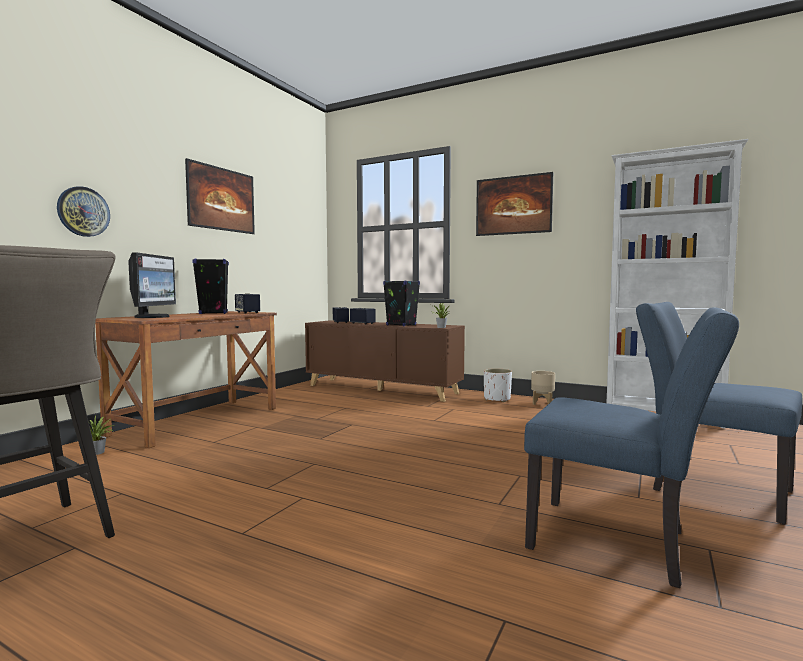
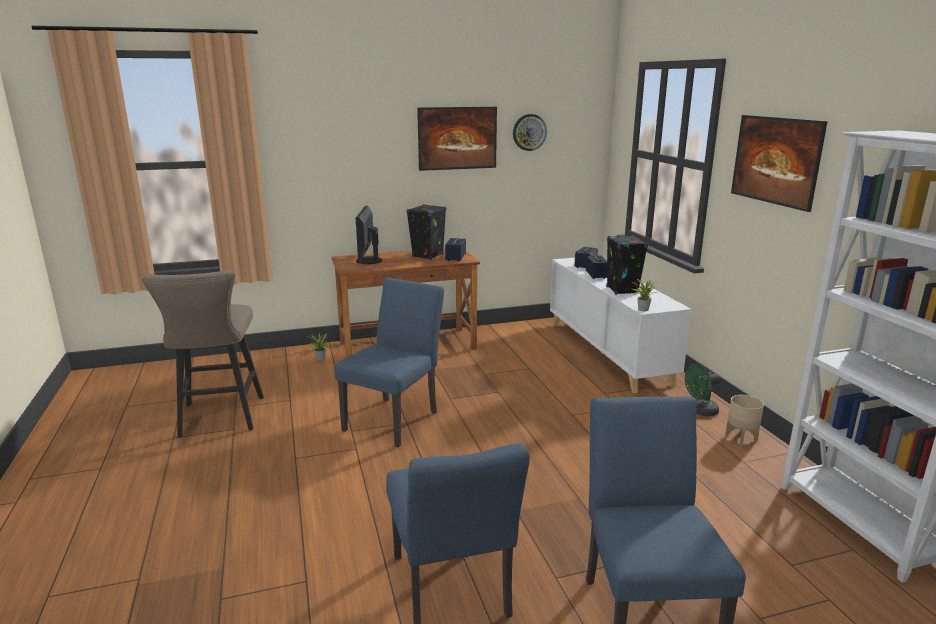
camera: 45 degrees right, 15 degrees up
wall clock [57,186,110,237] -> wall clock moved to [513,114,547,151]
monitor [128,252,176,318] -> monitor turned 135 degrees clockwise [356,206,382,264]
brown cabinet [305,320,465,402] -> white cabinet [550,258,692,393]
white planter [484,368,512,402] -> green fan [685,364,721,416]
none -> blue chair [335,278,444,448]

